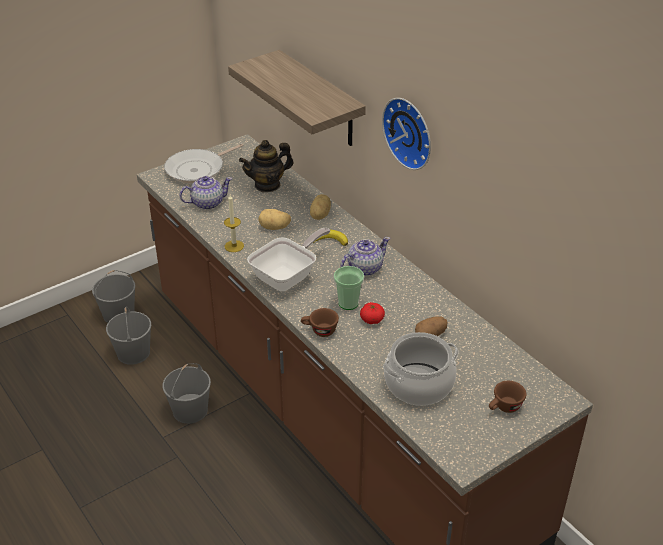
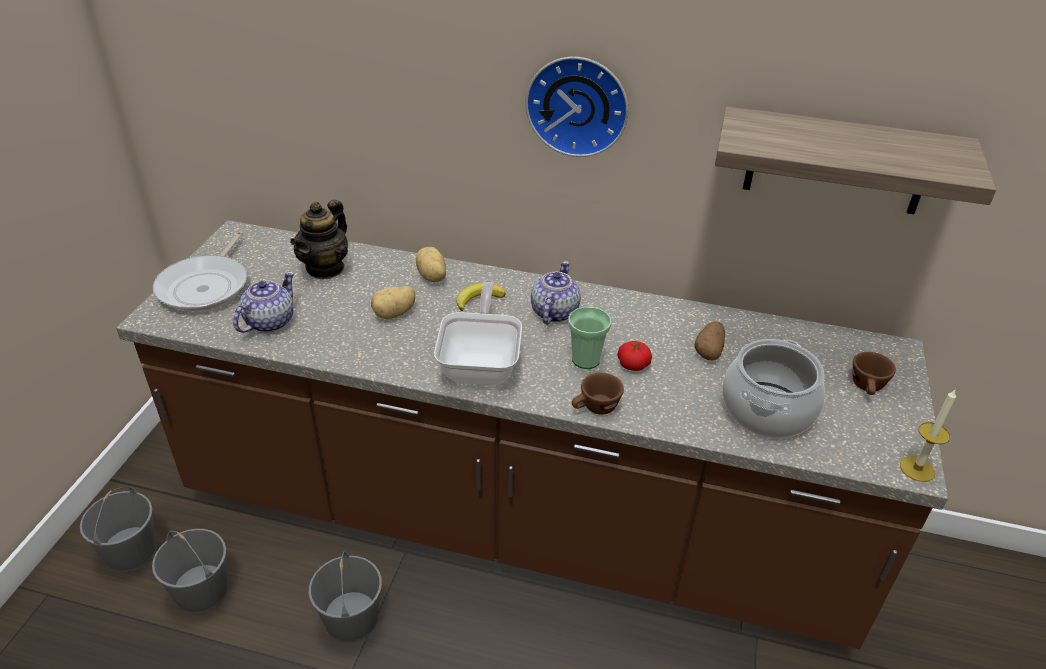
camera: 40 degrees left, 0 degrees up
candle [224,195,244,252] -> candle moved to [900,390,956,482]
shelf [228,50,366,146] -> shelf moved to [715,106,996,214]

